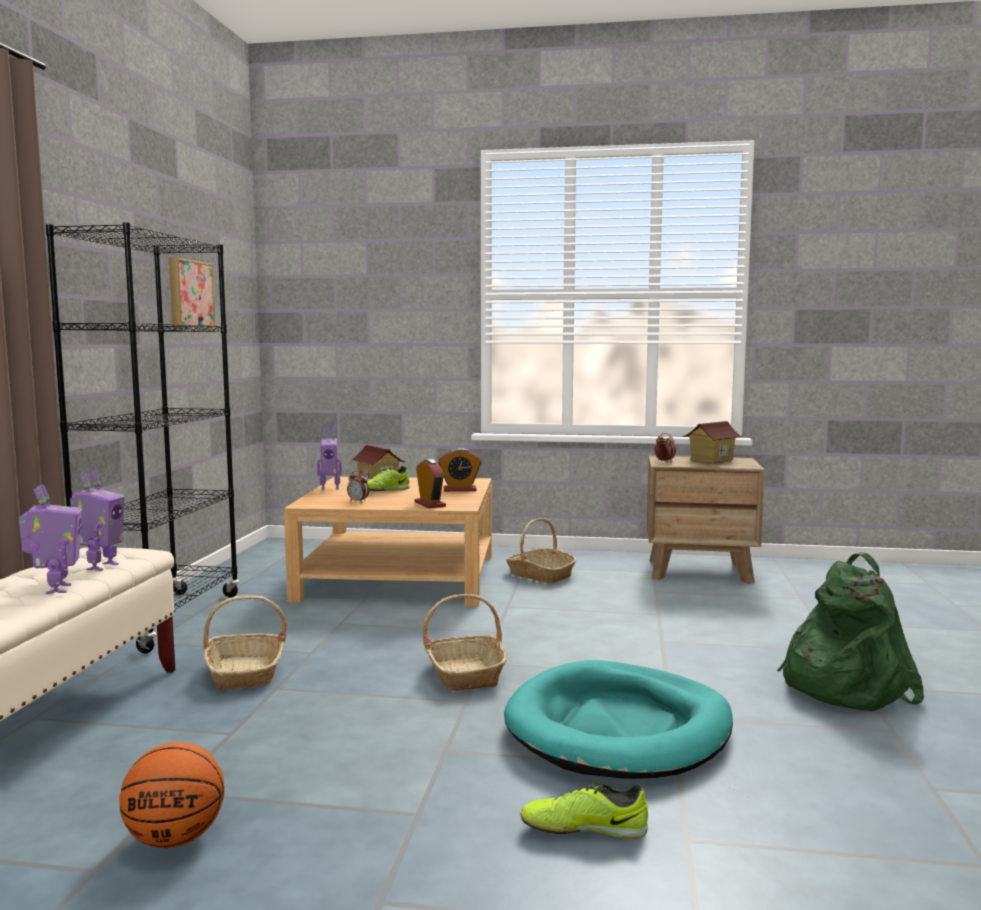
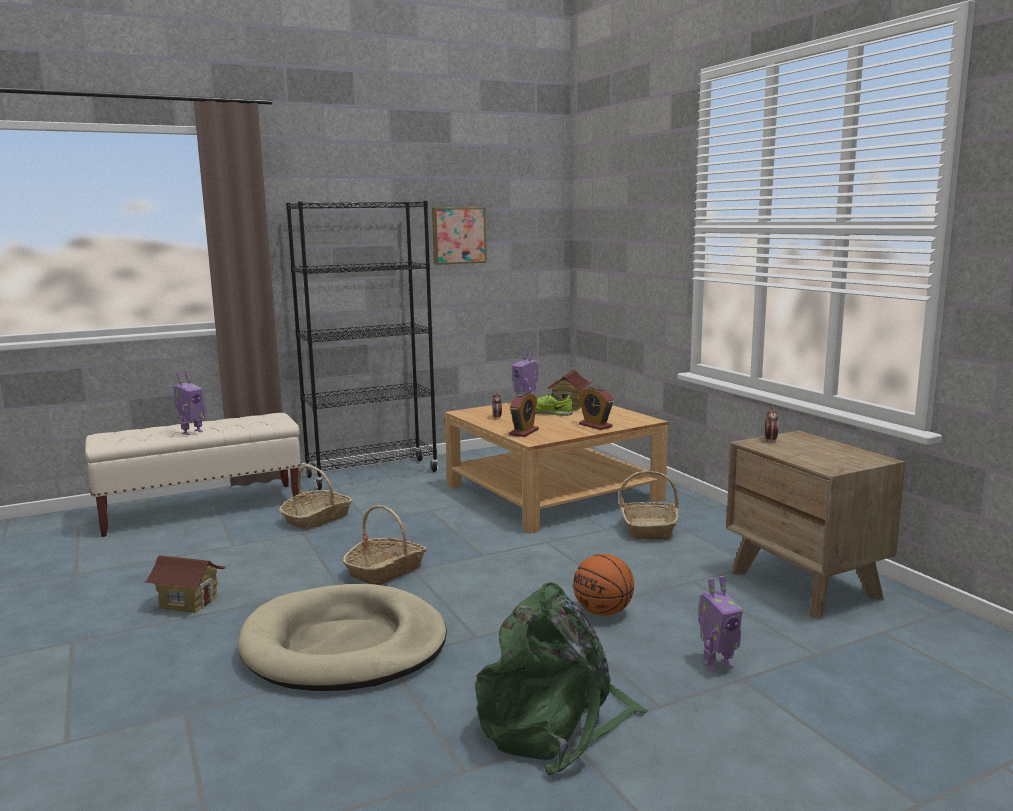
camera: 55 degrees right, 5 degrees up
toy robot [70,471,124,571] -> toy robot moved to [699,576,743,672]
basketball [119,742,224,848] -> basketball moved to [573,554,634,616]
turquoise dog bed [504,660,733,779] -> beige dog bed [238,584,447,691]
shoe [520,782,648,839] -> none
toy house [683,421,743,463] -> toy house moved to [144,555,226,613]

